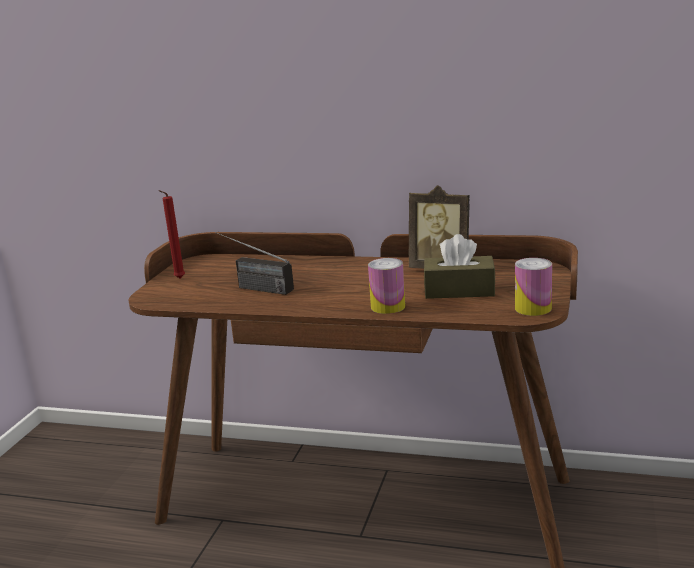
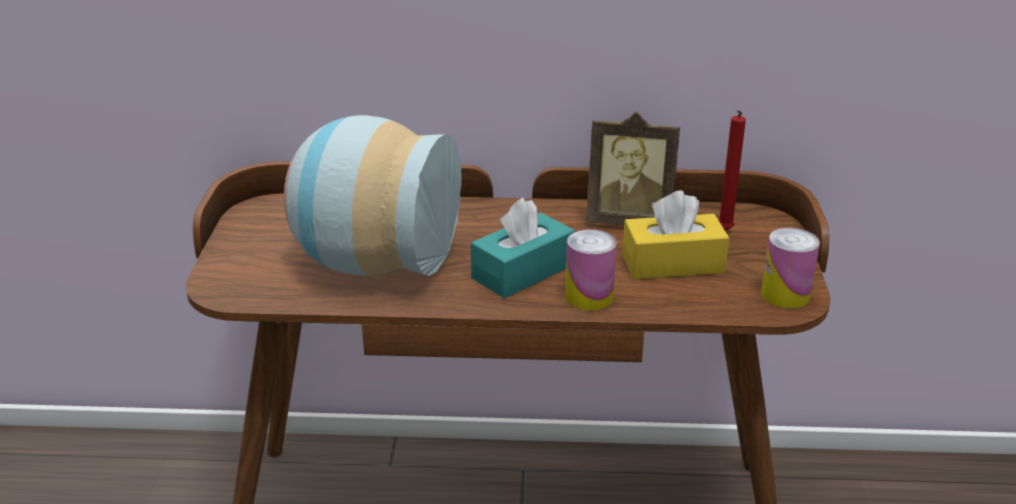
camera: 15 degrees left, 10 degrees up
red candle [159,190,185,278] -> red candle moved to [719,110,746,231]
radio [215,232,294,295] -> vase [284,115,462,276]
brown tissue box [424,234,496,299] -> yellow tissue box [622,190,729,279]
none -> turquoise tissue box [471,198,575,299]

